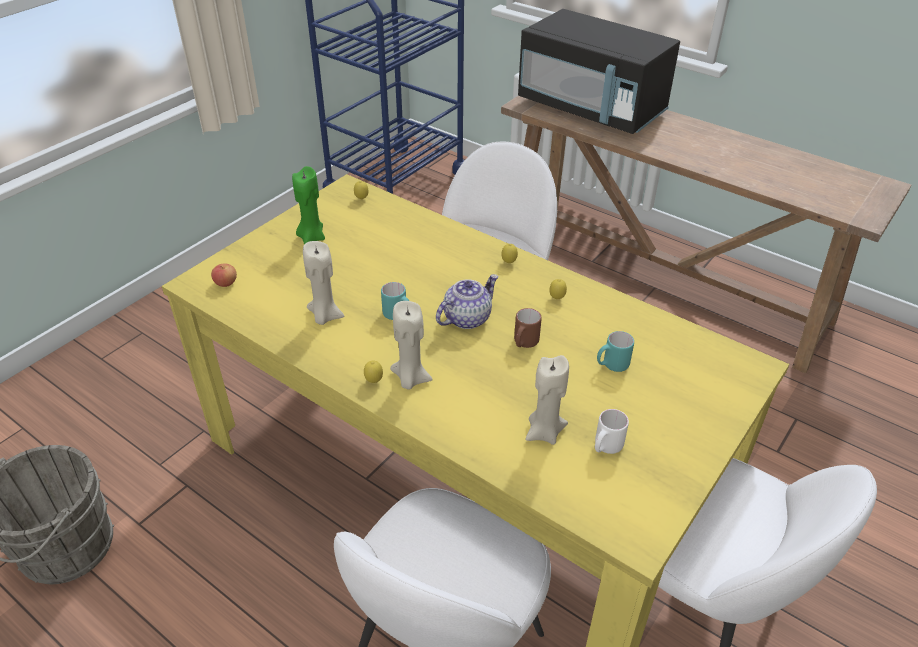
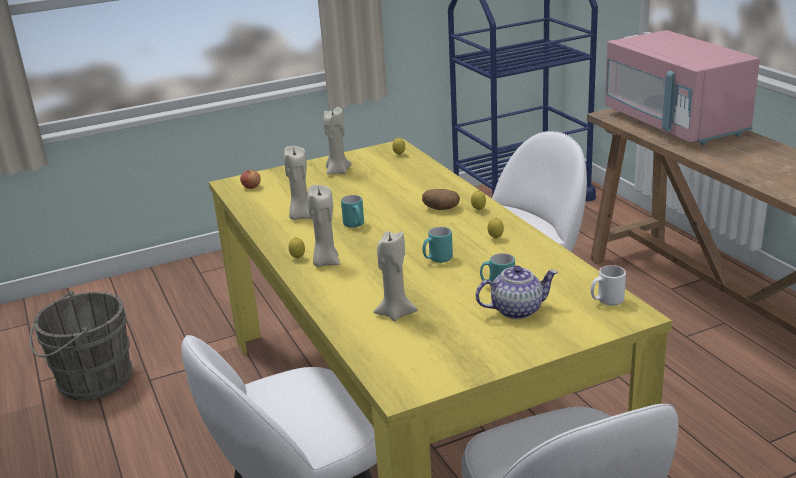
camera: 30 degrees right, 15 degrees down
green candle [292,166,325,244] -> beige candle [323,107,352,175]
teapot [436,274,499,329] -> teapot moved to [476,266,558,319]
brown mug [514,308,542,348] -> turquoise mug [422,227,453,263]
black microwave [518,9,680,134] -> pink microwave [605,30,760,145]
white mug [595,409,629,454] -> white mug moved to [591,265,626,306]
none -> potato [422,189,460,210]

